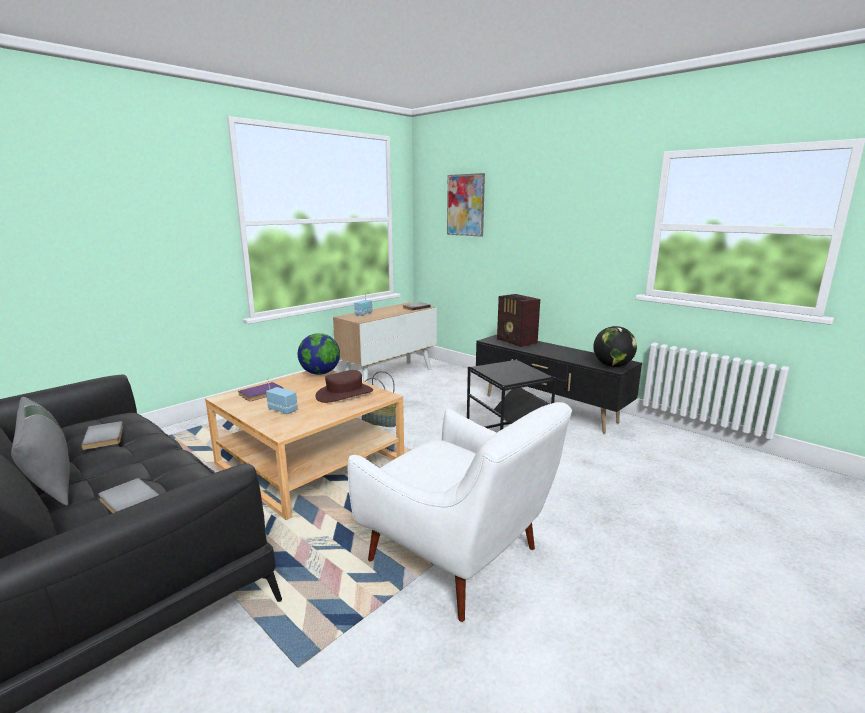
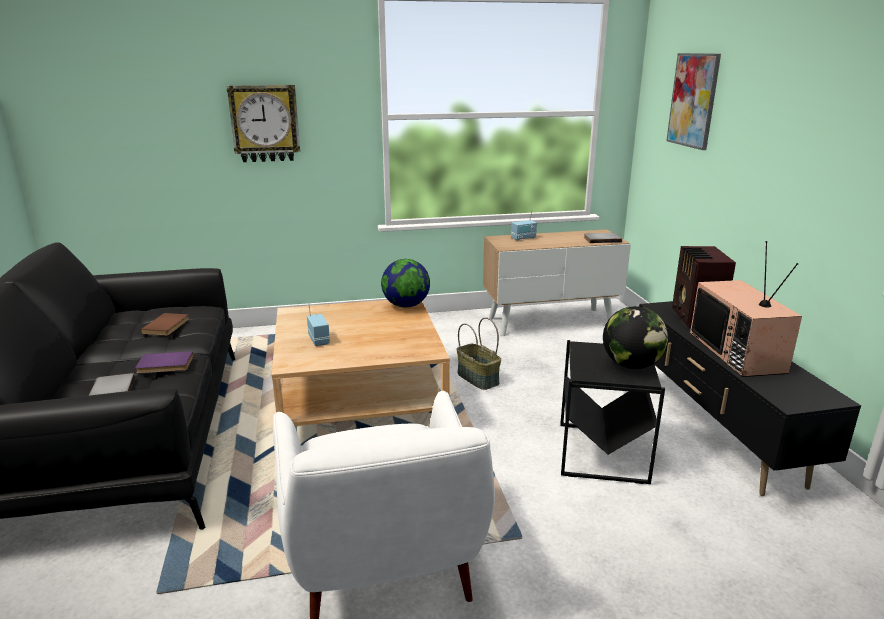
camera: 35 degrees right, 5 degrees up
grey pillow [11,397,70,506] -> none
grey book [81,421,123,450] -> brown book [141,313,189,336]
purple book [238,382,283,401] -> purple book moved to [135,351,194,374]
brown hat [315,370,373,403] -> none
globe [593,326,637,367] -> globe moved to [603,306,668,369]
none -> wall clock [227,85,300,162]
none -> television [690,241,802,377]

